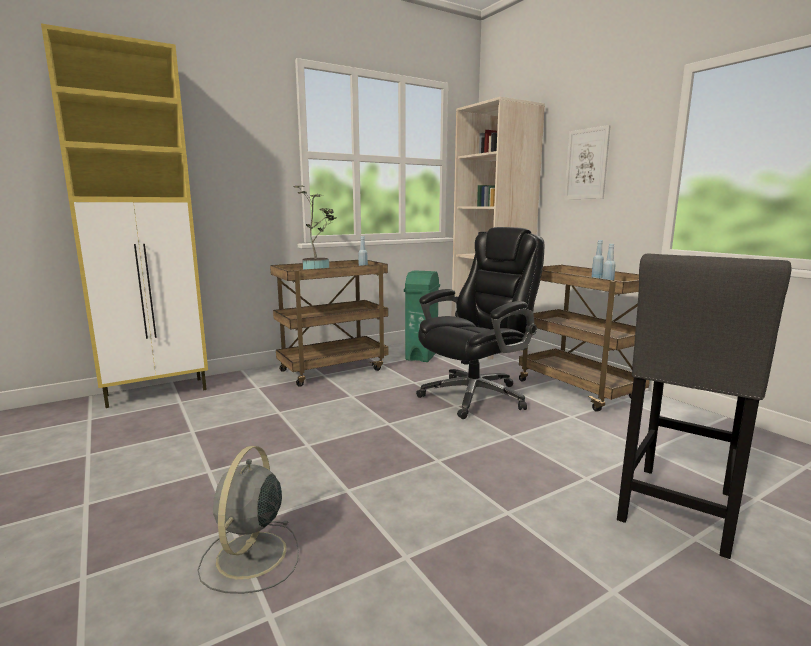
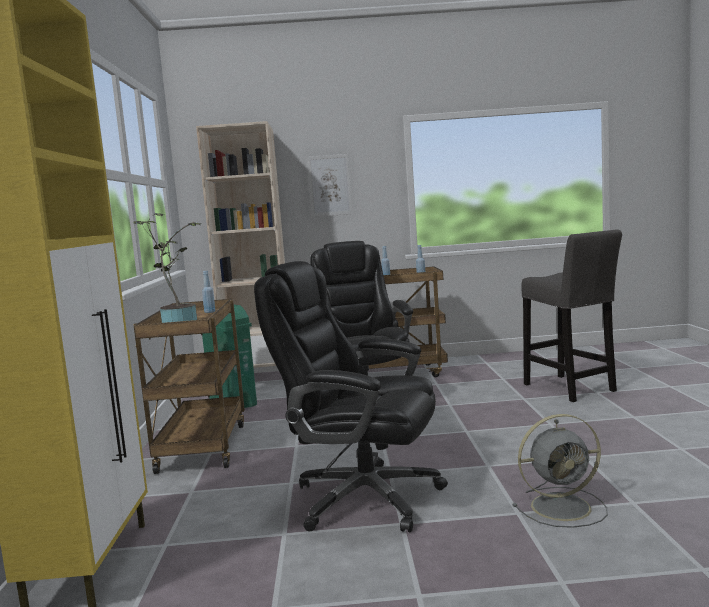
camera: 60 degrees left, 5 degrees down
grey fan [197,446,299,594] -> grey fan turned 45 degrees counterclockwise [512,414,608,528]
none -> black office chair [254,261,448,532]

